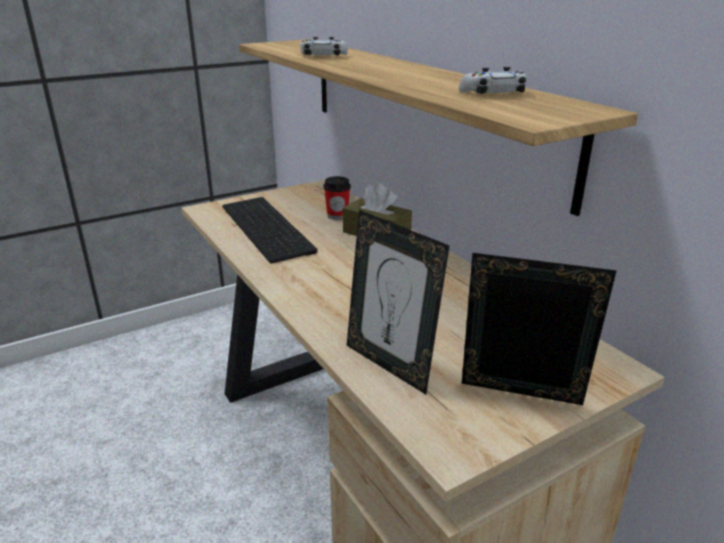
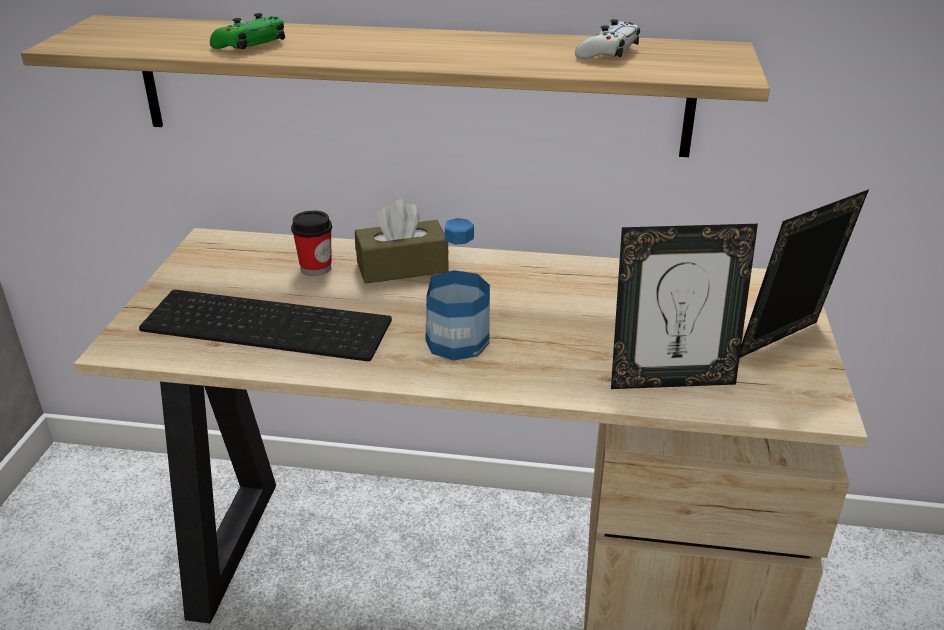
camera: 50 degrees left, 5 degrees up
white game controller [300,37,348,55] -> green game controller [210,13,285,50]
none -> bottle [425,218,490,361]

